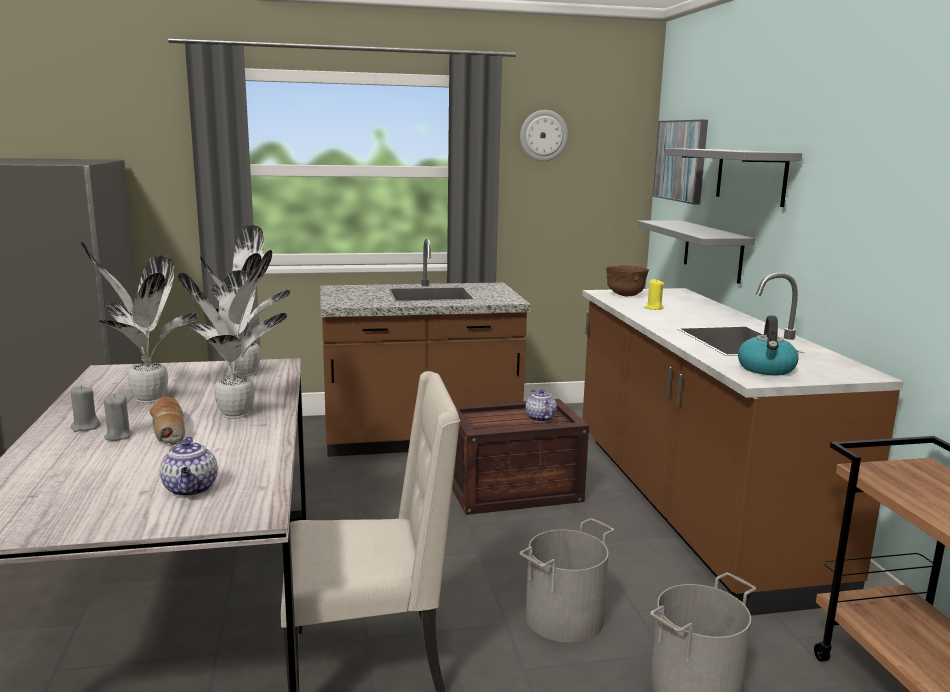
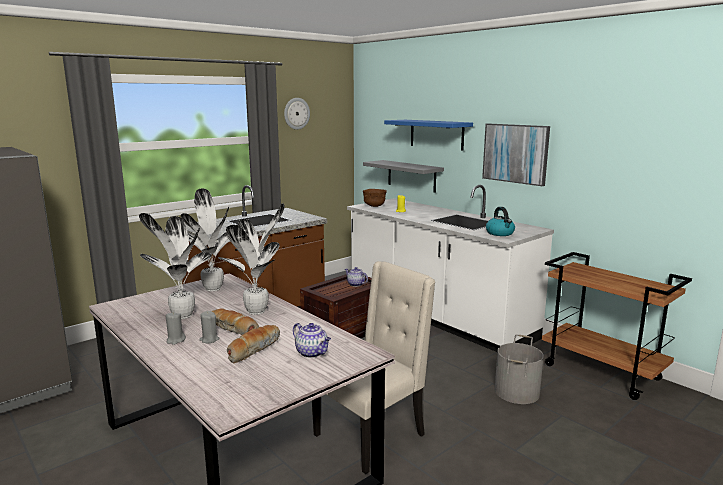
camera: 30 degrees left, 0 degrees up
grey bucket [520,518,615,643] -> none
brown counter [582,273,904,616] -> white counter [347,185,554,352]
picture [653,120,708,205] -> picture moved to [482,123,550,186]
grey shelf [665,148,802,207] -> blue shelf [384,120,473,151]
none -> bread [227,325,280,363]

